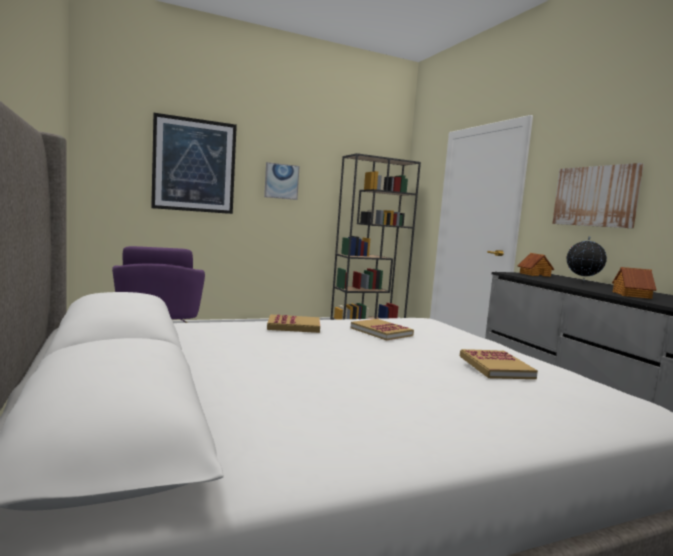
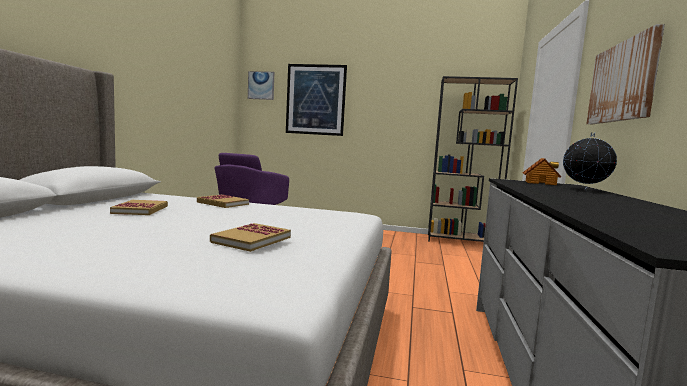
camera: 35 degrees right, 0 degrees up
picture [264,162,300,200] -> picture moved to [248,71,274,100]
book [351,319,414,340] -> book moved to [110,200,168,215]
toy house [612,267,656,299] -> none

